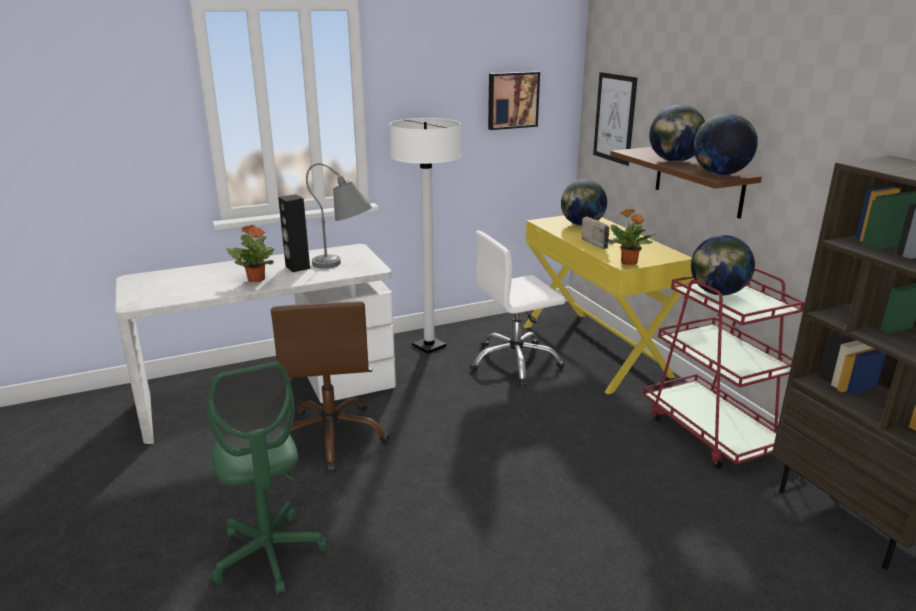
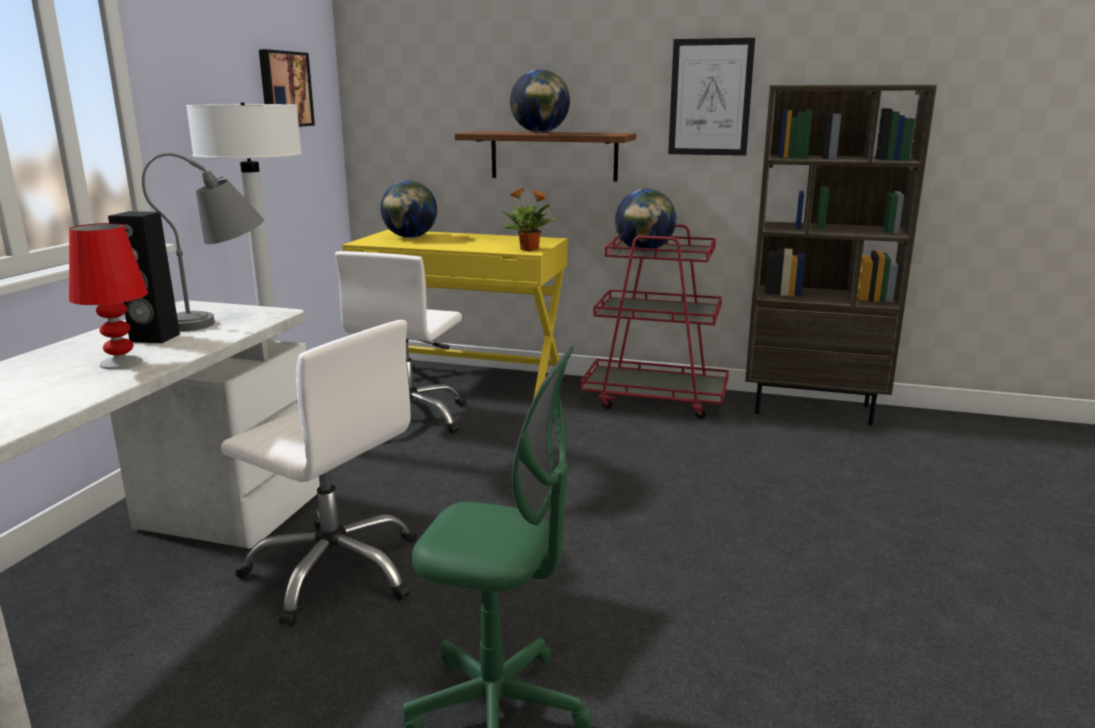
camera: 50 degrees left, 5 degrees down
potted plant [226,225,274,282] -> red table lamp [69,223,148,370]
brown office chair [271,301,390,472] -> white office chair [221,320,417,627]
radio [582,216,615,249] -> none
picture [593,72,638,166] -> picture moved to [668,38,755,156]
globe [694,113,758,175] -> none

